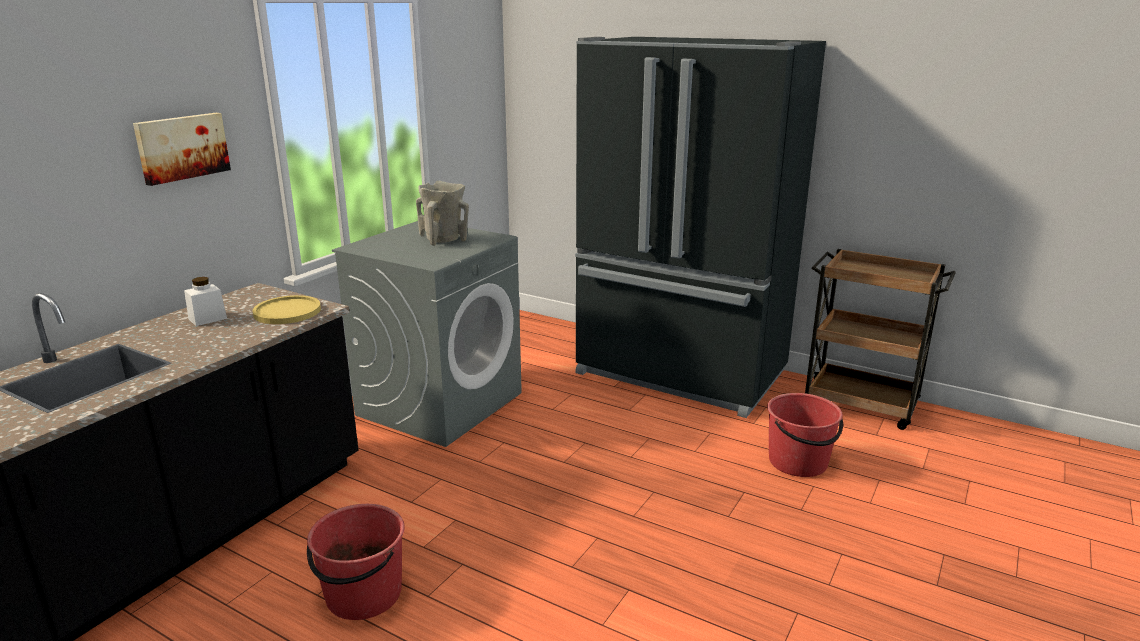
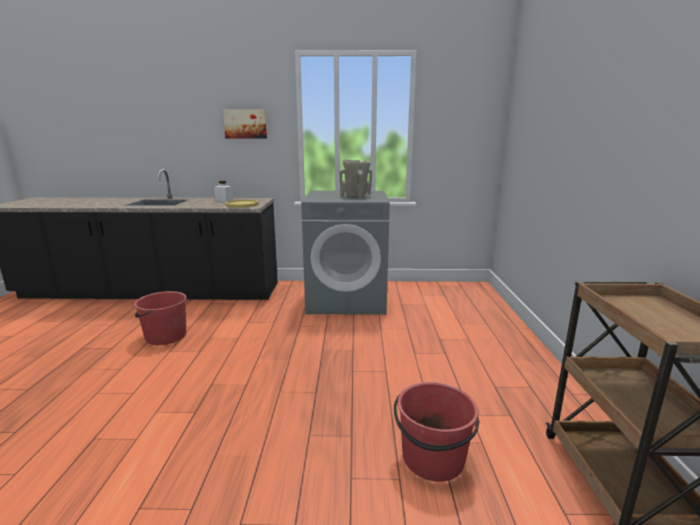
camera: 60 degrees right, 5 degrees down
black fridge [575,37,826,418] -> none

